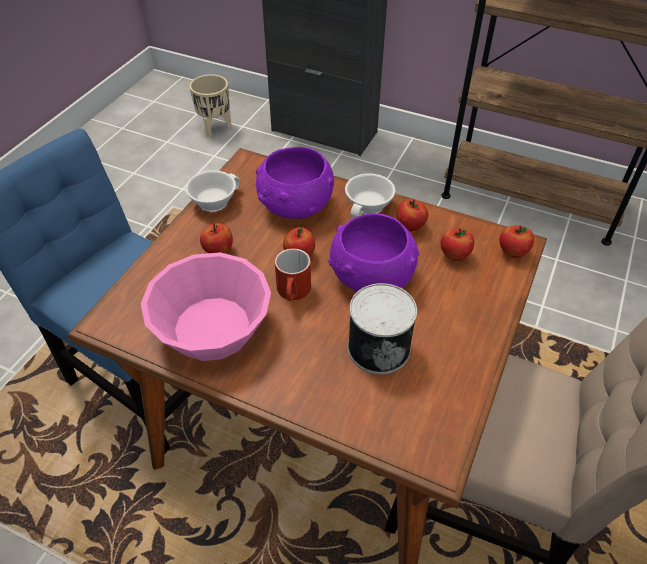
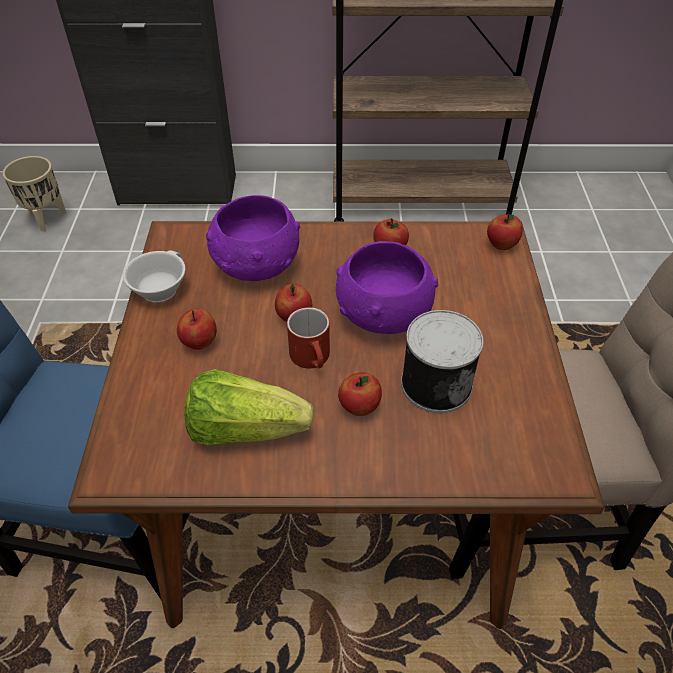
camera: 25 degrees left, 0 degrees up
pink bowl [141,252,271,361] -> lettuce [185,369,314,445]
white cup [345,173,395,218] -> none
apple [440,228,474,261] -> apple moved to [338,372,382,416]

